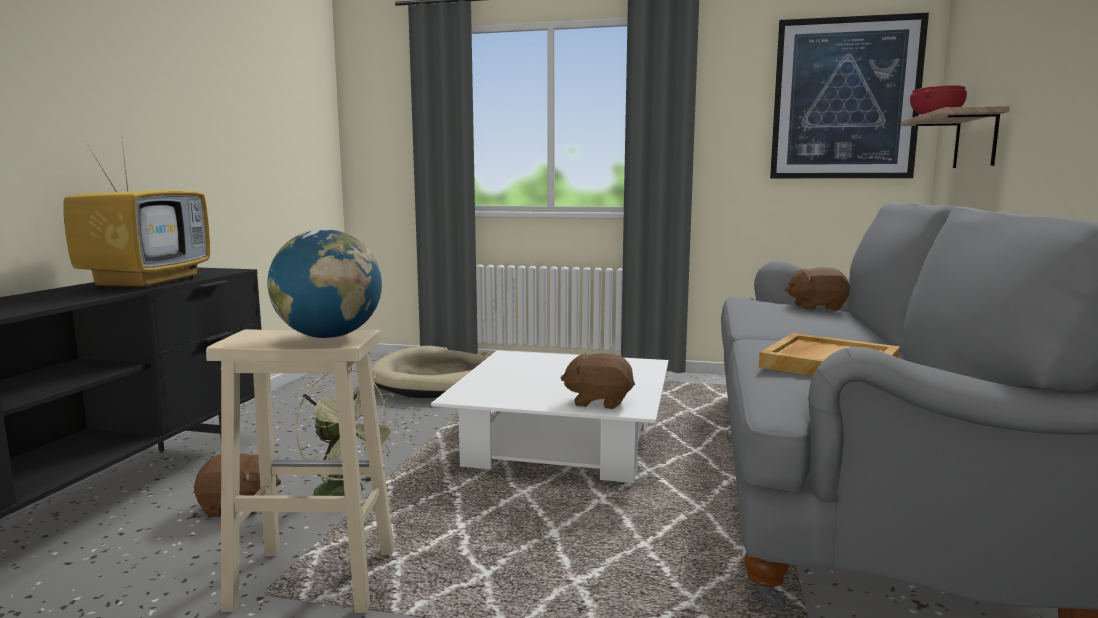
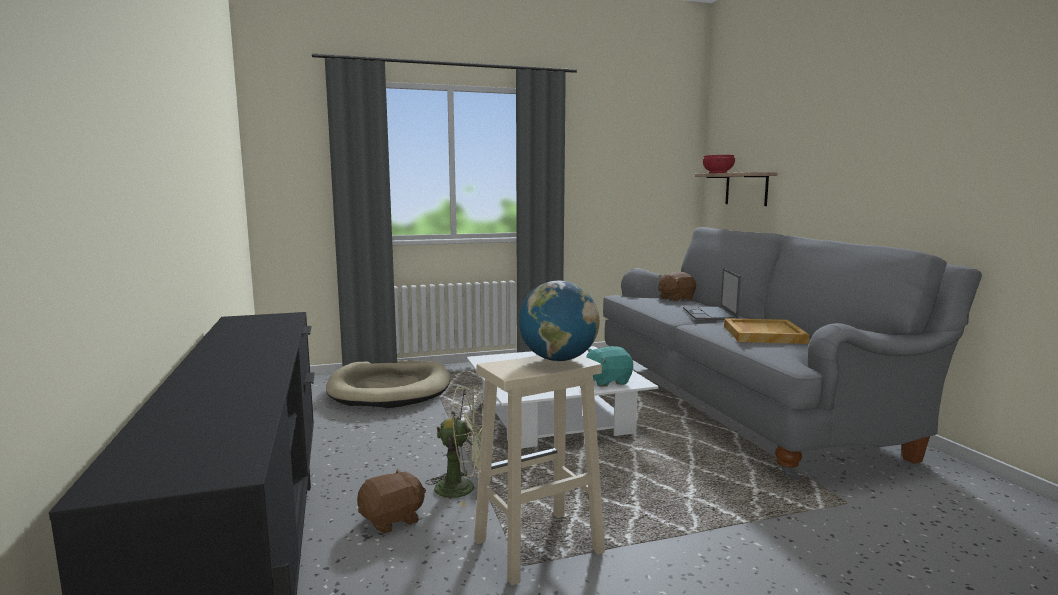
camera: 30 degrees left, 0 degrees up
television [63,133,210,289] -> none
brown plush toy [561,353,635,409] -> turquoise plush toy [586,346,633,387]
picture [770,13,929,178] -> none
none -> laptop [683,268,741,320]

